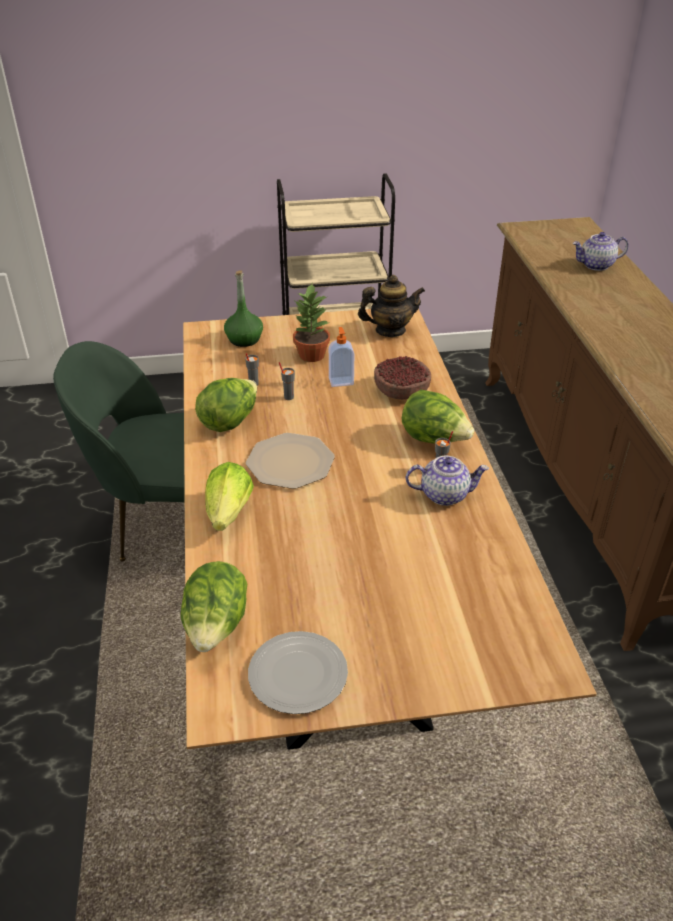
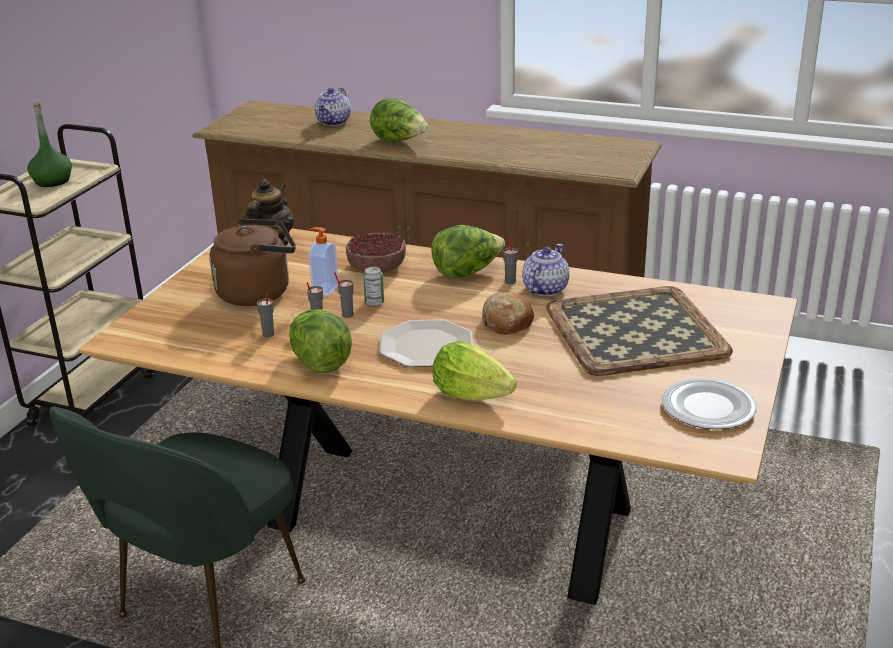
camera: 60 degrees left, 10 degrees down
lettuce [181,561,247,652] -> lettuce moved to [370,98,428,142]
green bottle [224,270,263,347] -> green bottle moved to [27,102,72,187]
potted plant [293,284,330,362] -> brown kettle [209,218,296,306]
none -> grey cup [334,272,354,318]
none -> can [363,266,384,306]
none -> bread [481,292,534,335]
none -> tray [546,286,733,376]

